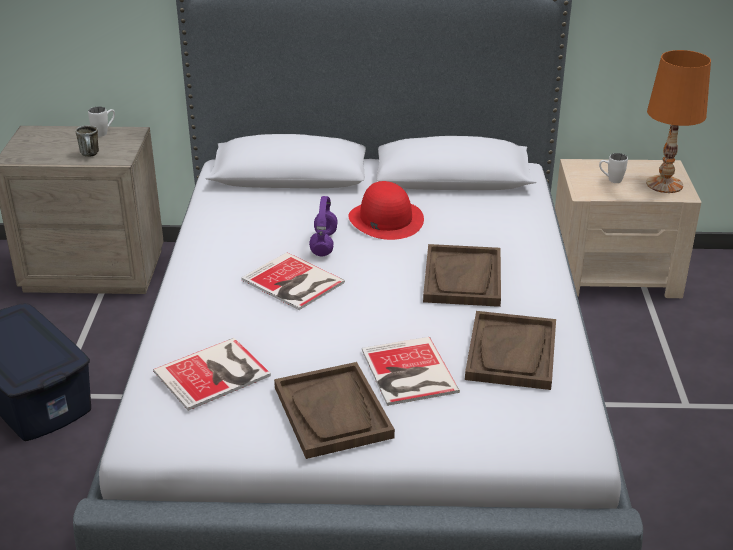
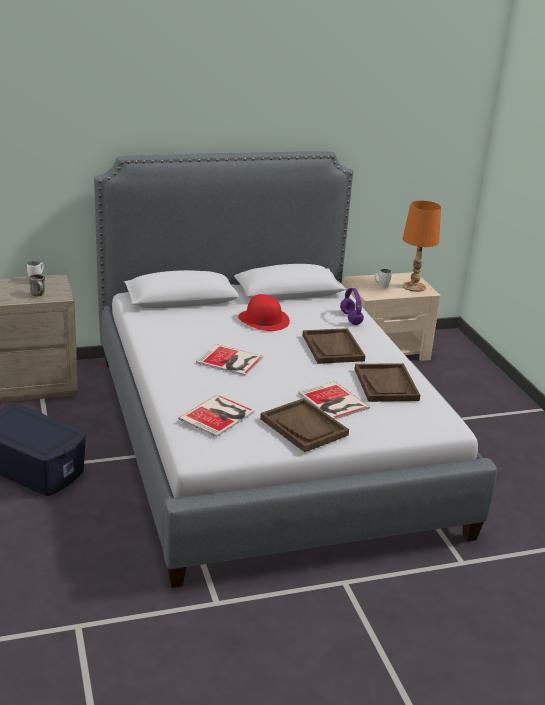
camera: 20 degrees left, 5 degrees down
purple headphones [309,196,338,256] -> purple headphones moved to [340,288,364,325]

